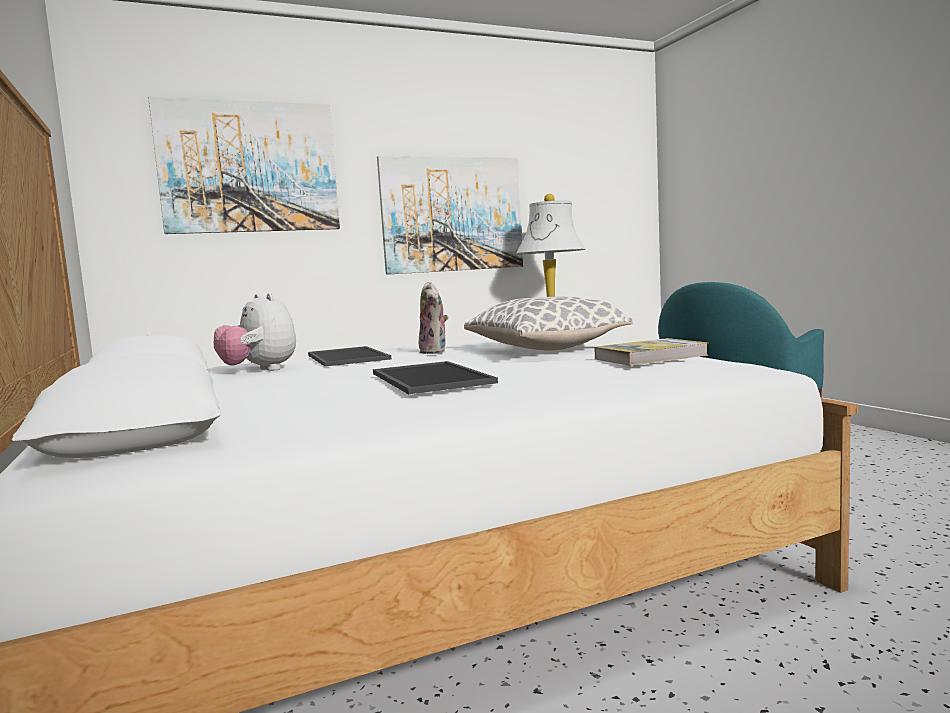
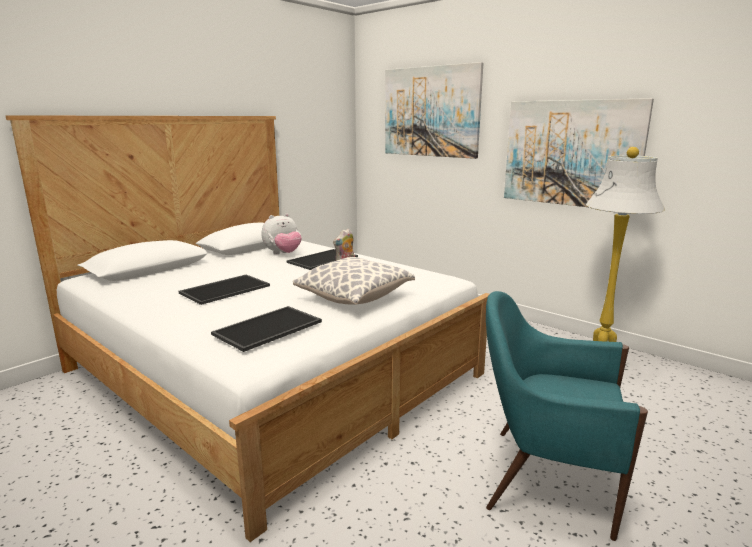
camera: 65 degrees right, 10 degrees up
plush toy [214,293,296,371] -> plush toy turned 150 degrees counterclockwise [262,213,302,254]
book [594,338,708,366] -> tray [211,306,322,352]

